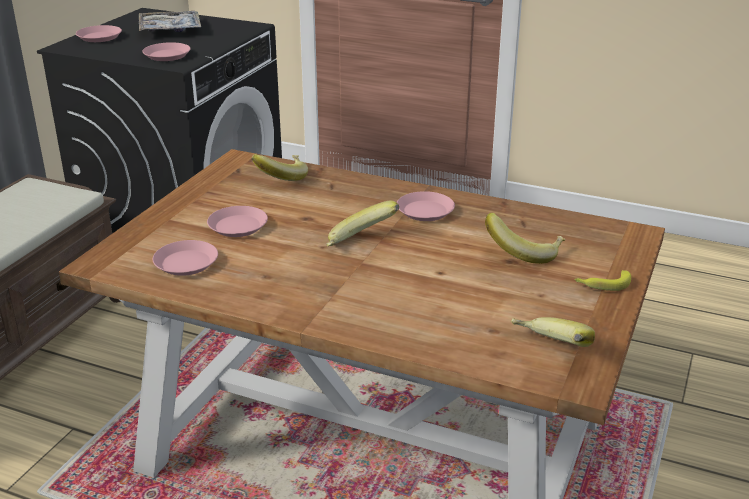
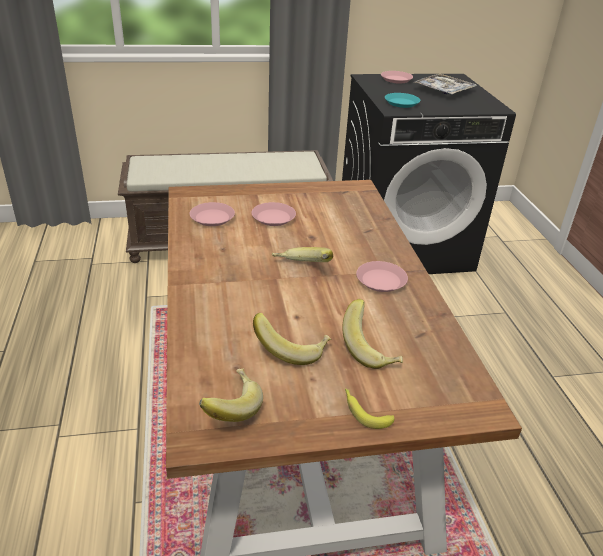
camera: 55 degrees right, 5 degrees up
pink plate [142,42,191,61] -> turquoise plate [385,93,420,108]
banana [252,154,308,181] -> banana moved to [253,313,331,365]

